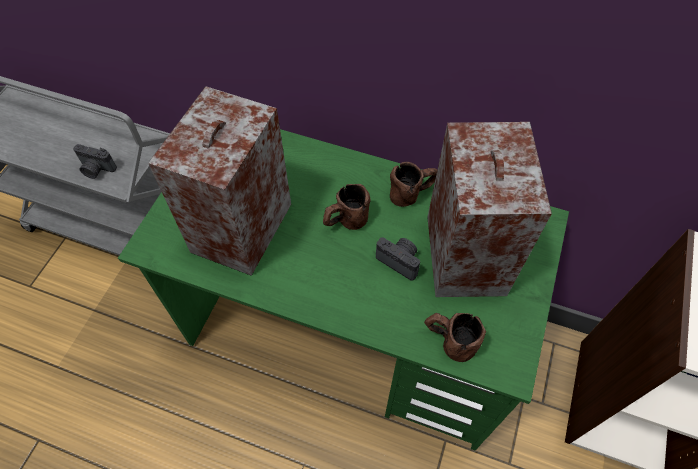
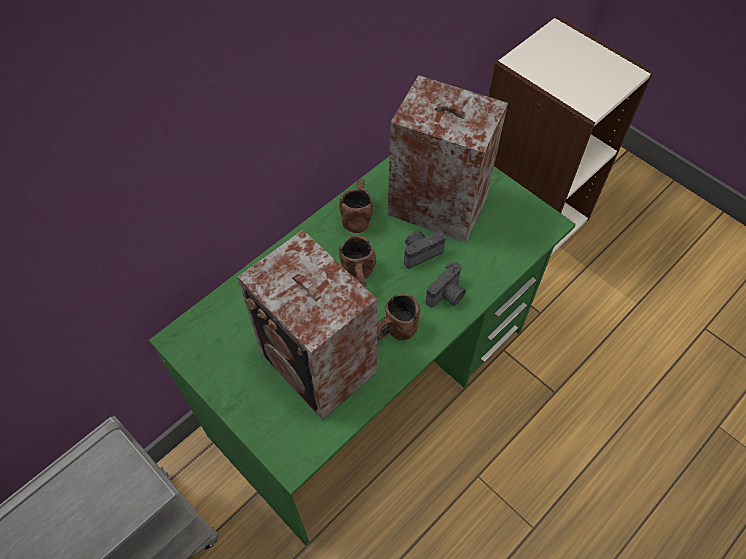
camera: 65 degrees left, 0 degrees up
camera [73,144,117,179] -> camera moved to [426,262,466,308]
brown mug [424,313,486,362] -> brown mug moved to [377,294,420,340]

